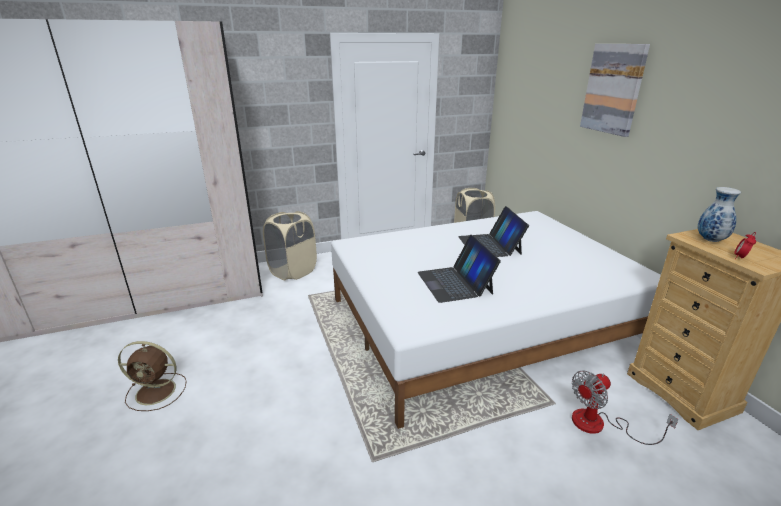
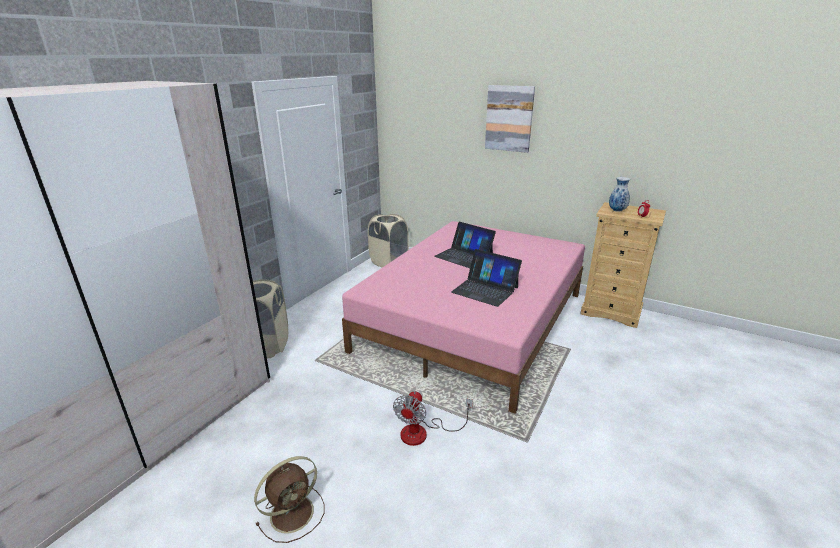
camera: 40 degrees left, 0 degrees up
white bed [331,211,661,429] -> pink bed [342,221,585,414]
fan [572,371,678,445] -> fan moved to [393,391,473,446]

